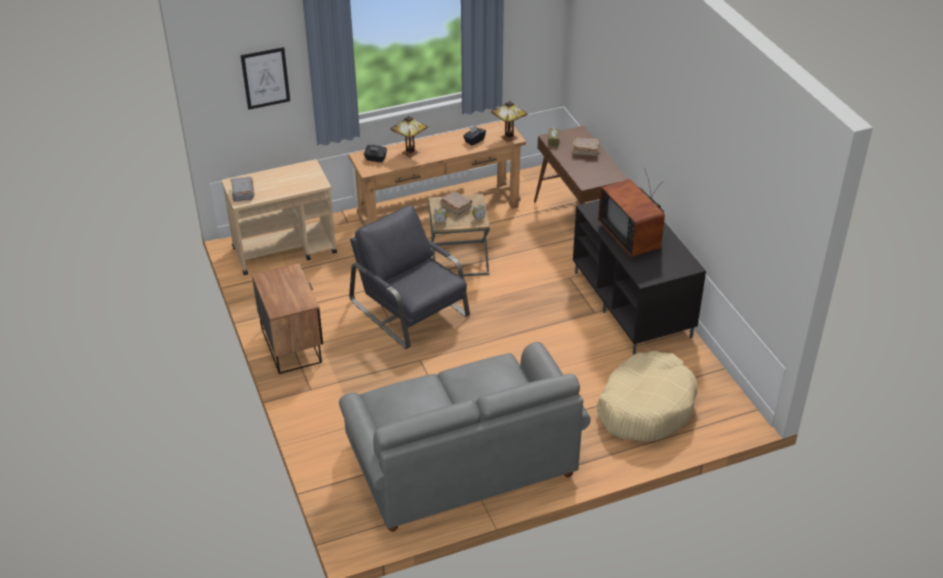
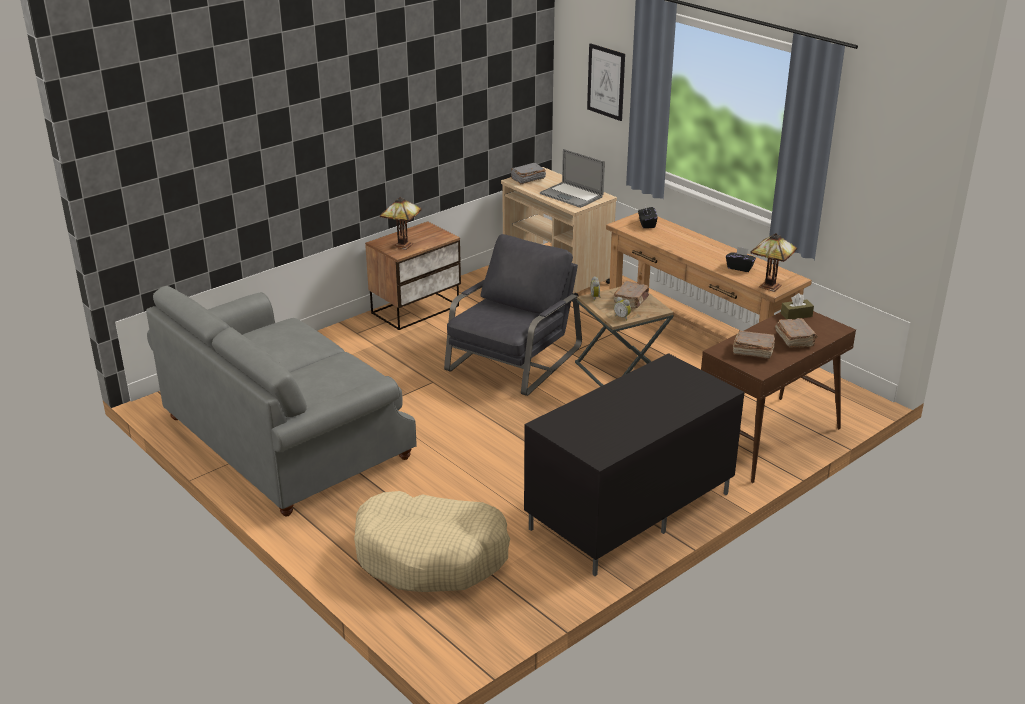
camera: 70 degrees right, 10 degrees down
table lamp [391,116,428,158] -> table lamp moved to [380,197,422,250]
television [598,168,665,257] -> none
none -> laptop [540,149,605,208]
none -> brown book [732,330,776,359]

